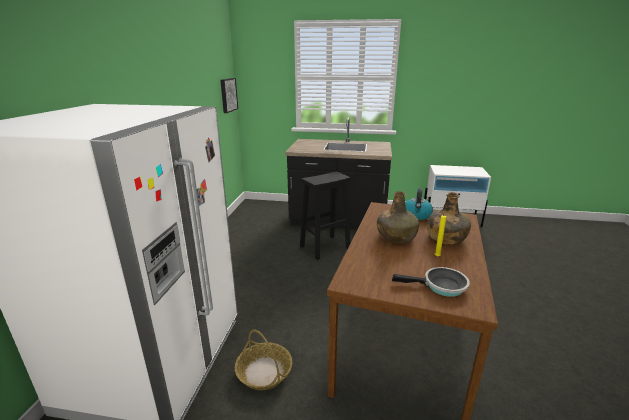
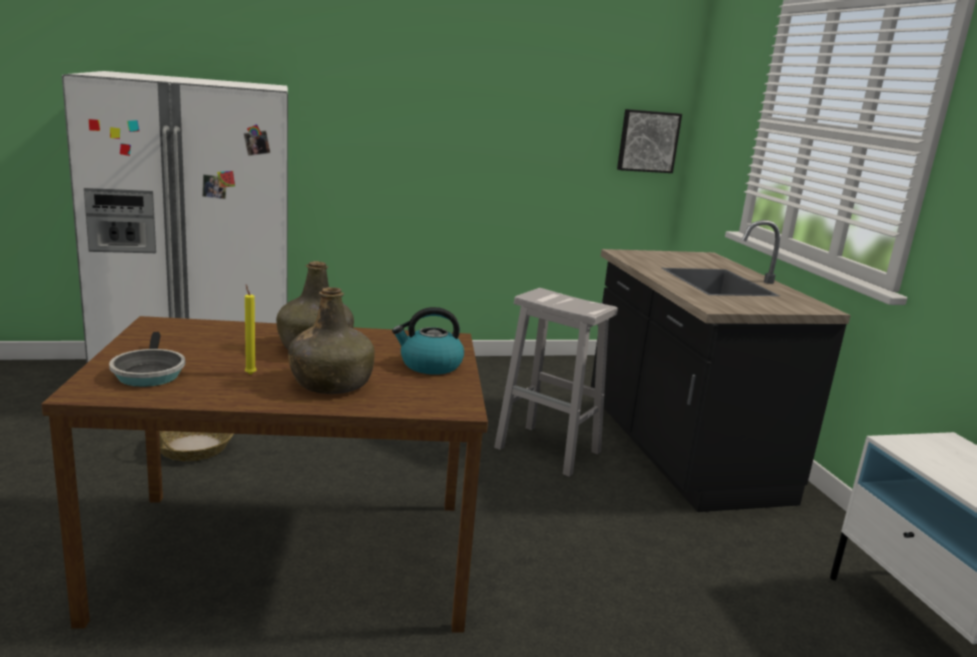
camera: 65 degrees right, 5 degrees down
black stool [300,172,351,260] -> white stool [494,288,618,477]

